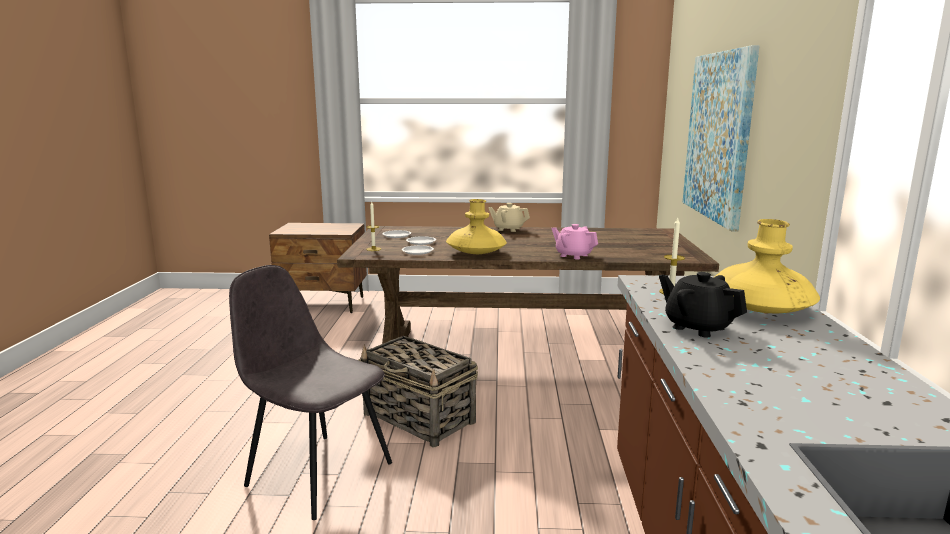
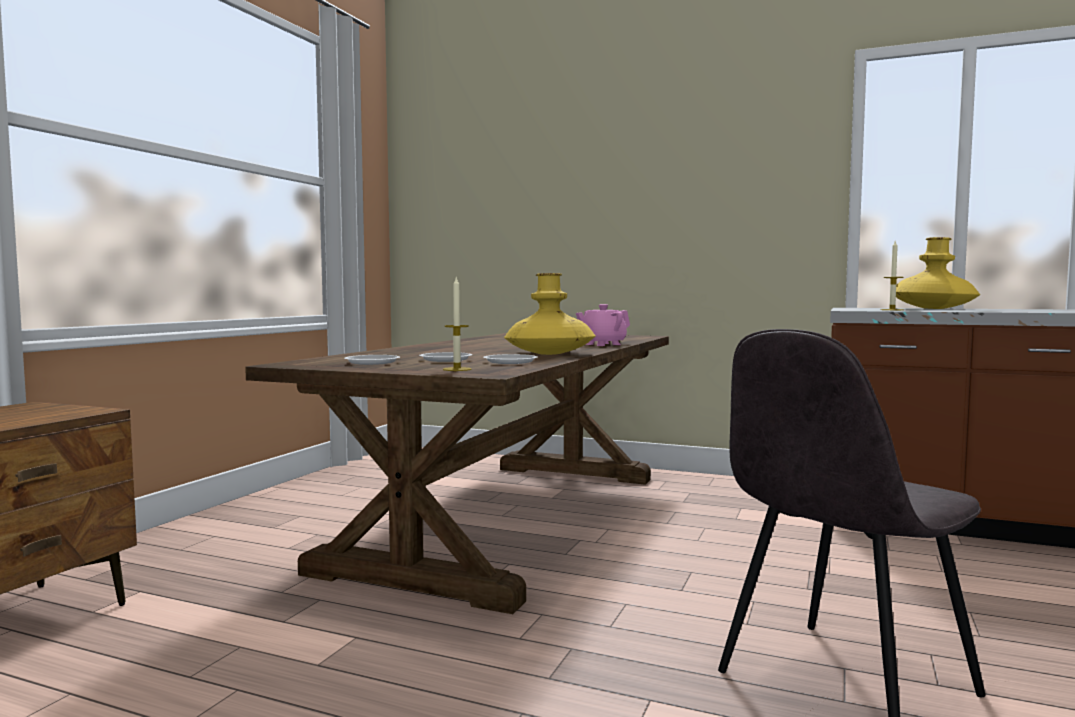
camera: 70 degrees left, 10 degrees down
basket [359,336,478,448] -> none
beige teapot [488,203,530,232] -> none
black teapot [659,272,747,338] -> none
picture [683,45,760,232] -> none

